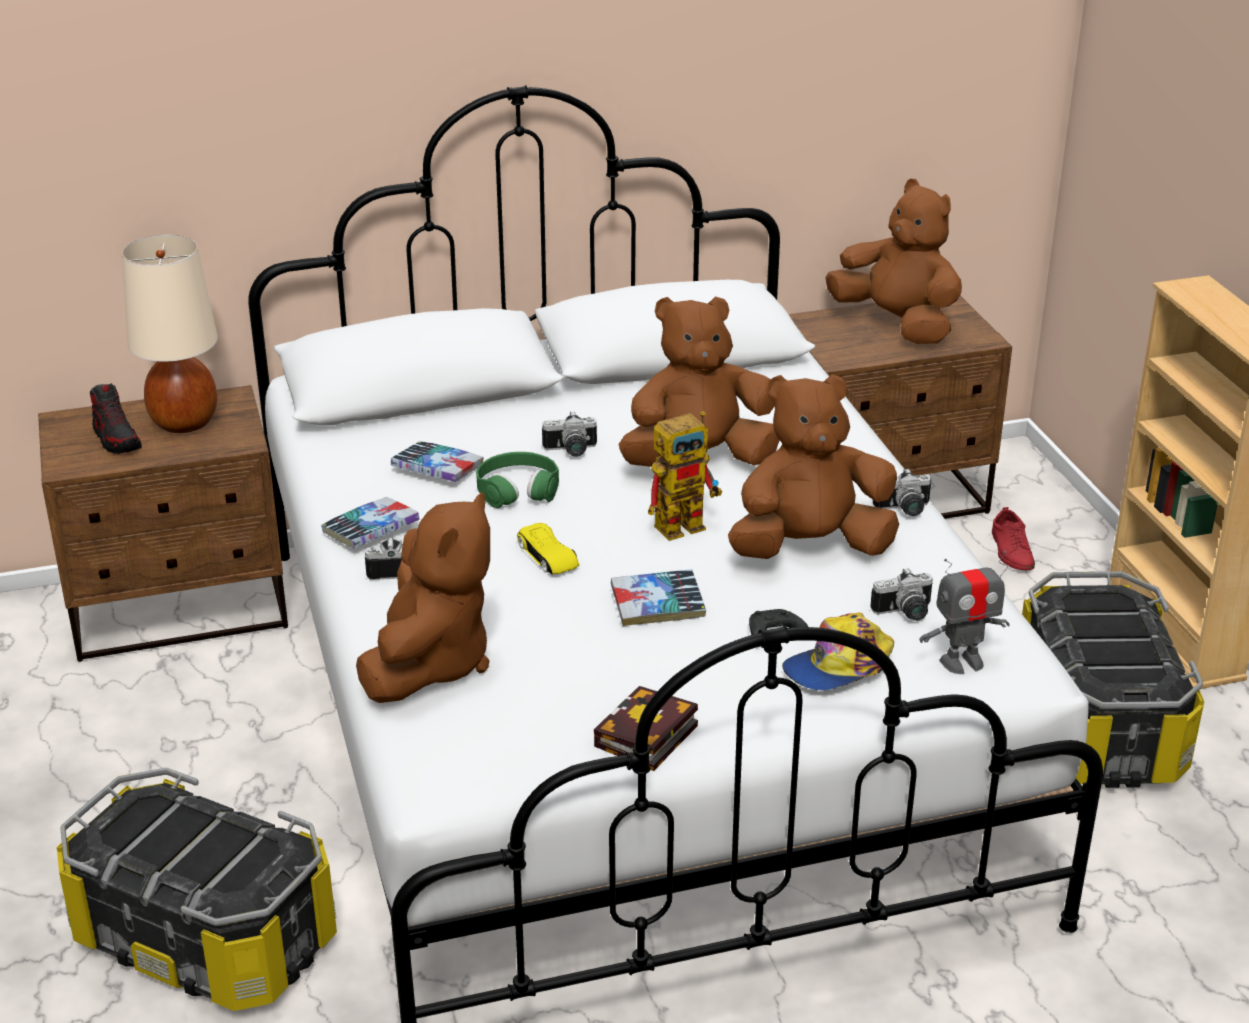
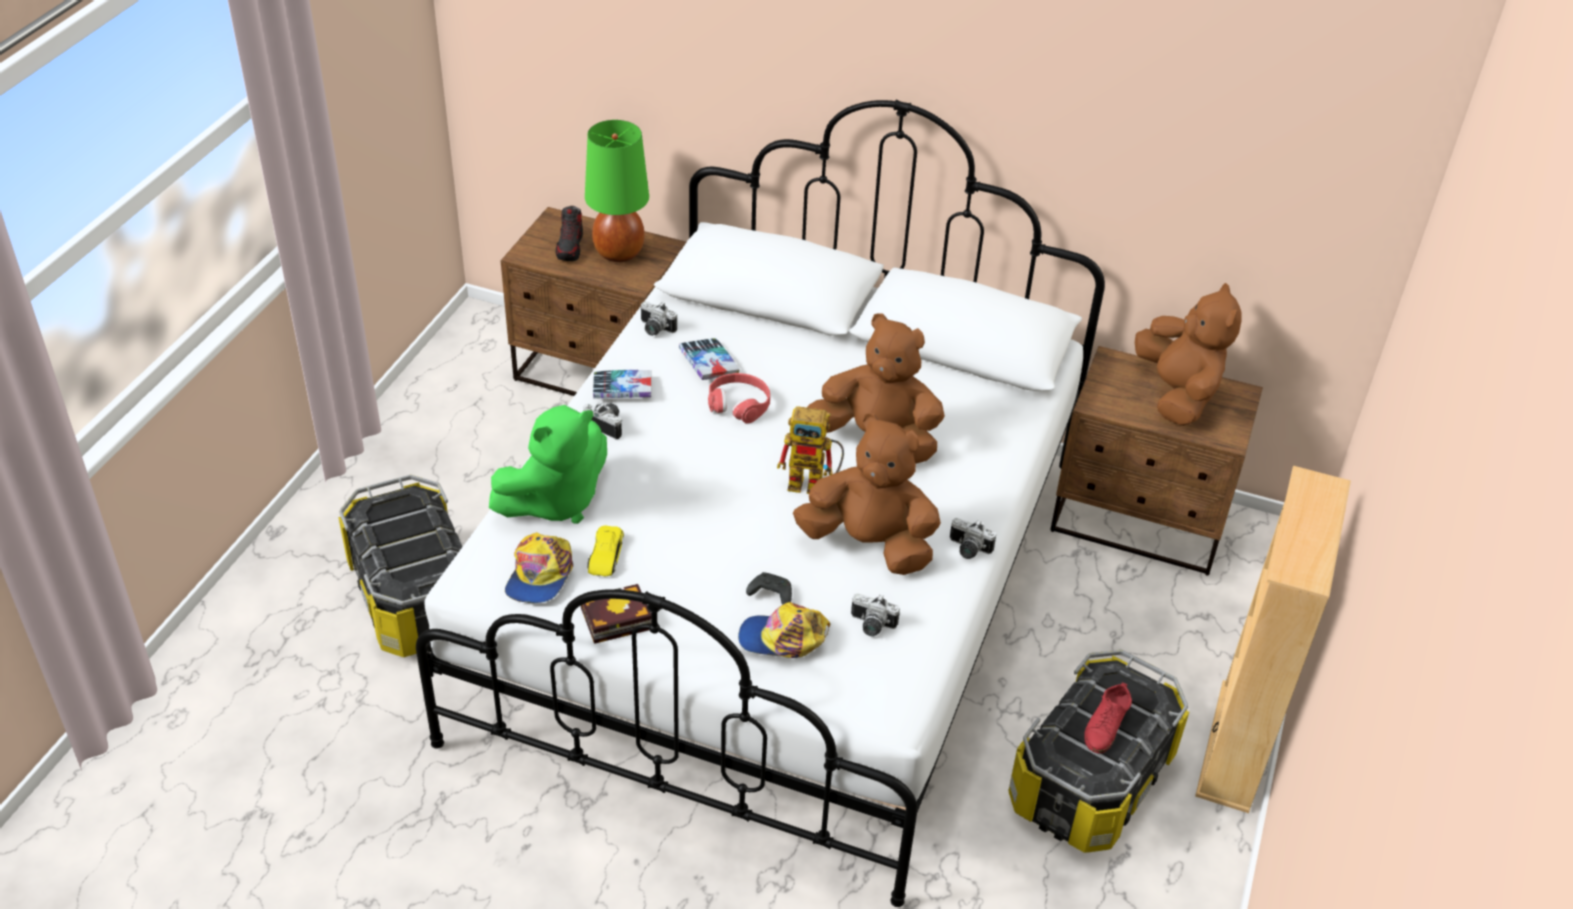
camera: 35 degrees right, 10 degrees up
beige table lamp [122,235,218,433] -> green table lamp [585,120,649,262]
brown plush toy [356,492,490,703] -> green plush toy [489,405,607,524]
green headphones [476,452,559,508] -> red headphones [708,373,770,424]
yellow toy car [517,523,579,574] -> yellow toy car moved to [588,525,624,577]
camera [542,411,597,457] -> camera moved to [640,301,677,336]
book [611,569,706,626] -> none
toy robot [919,551,1010,674] -> none
red shoe [992,507,1035,570] -> red shoe moved to [1084,682,1132,754]
none -> cap [505,532,573,603]

